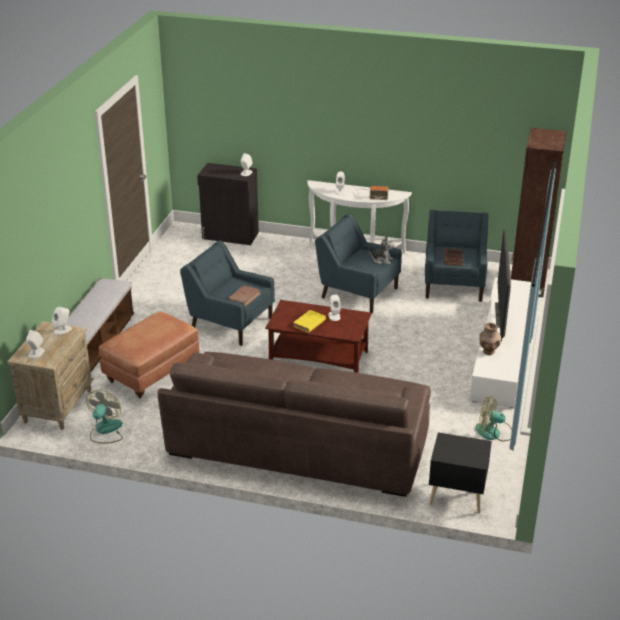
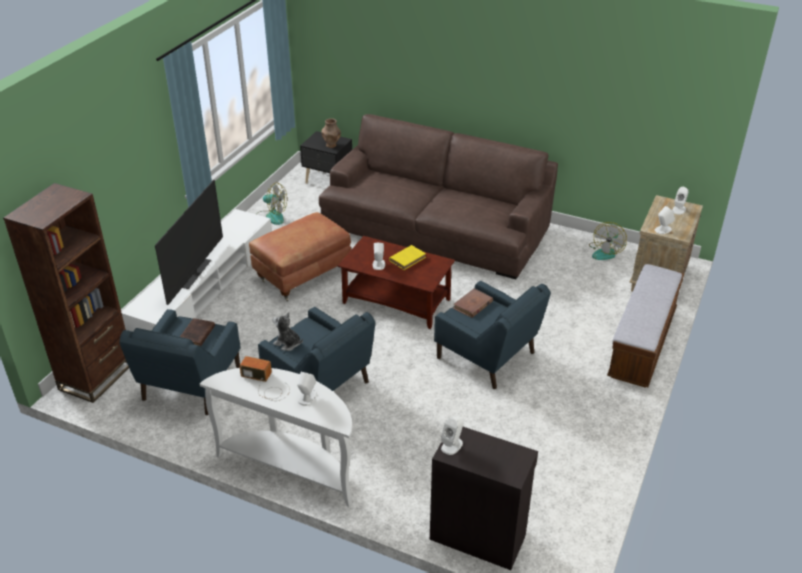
camera: 170 degrees left, 5 degrees up
brown ottoman [99,311,199,399] -> brown ottoman moved to [249,212,351,301]
brown vase [479,323,501,355] -> brown vase moved to [321,118,341,148]

